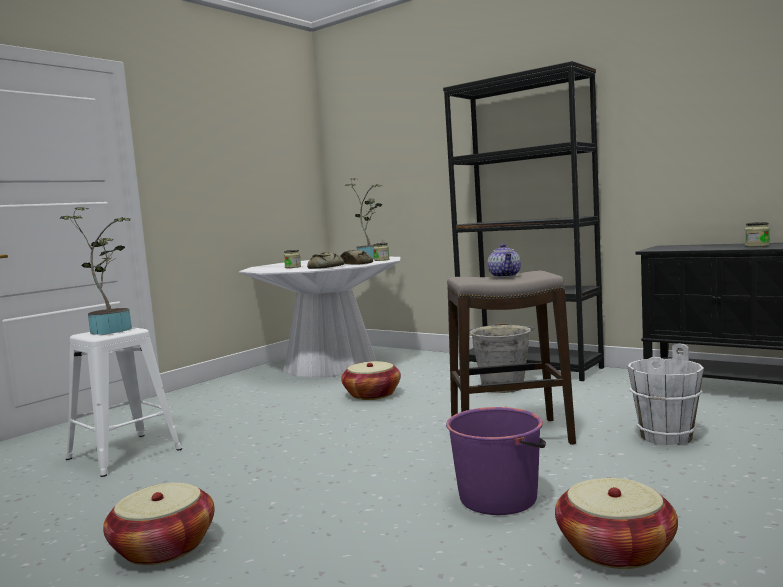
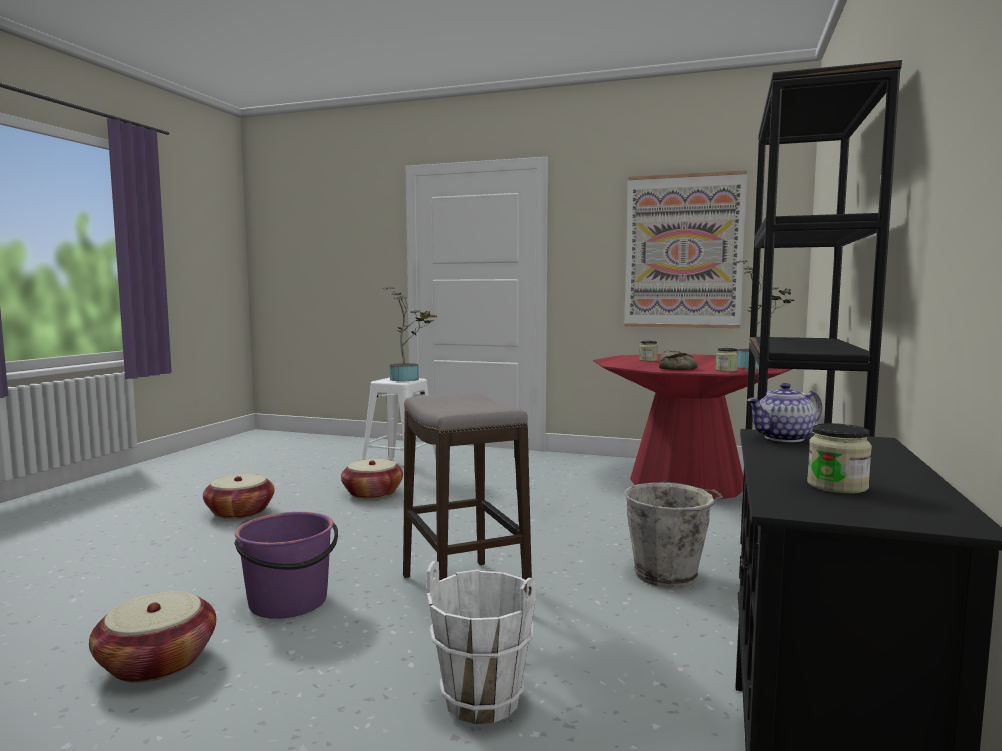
camera: 70 degrees right, 0 degrees up
white dining table [239,257,400,378] -> red dining table [593,354,792,500]
bread [307,252,344,269] -> none
basket [341,361,401,400] -> basket moved to [341,459,403,499]
teapot [488,244,521,277] -> teapot moved to [747,383,822,442]
none -> picture [624,170,747,328]

